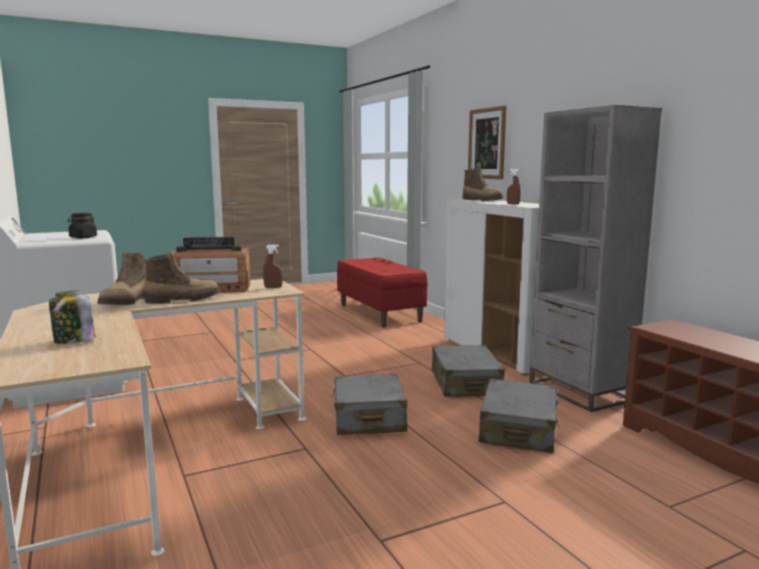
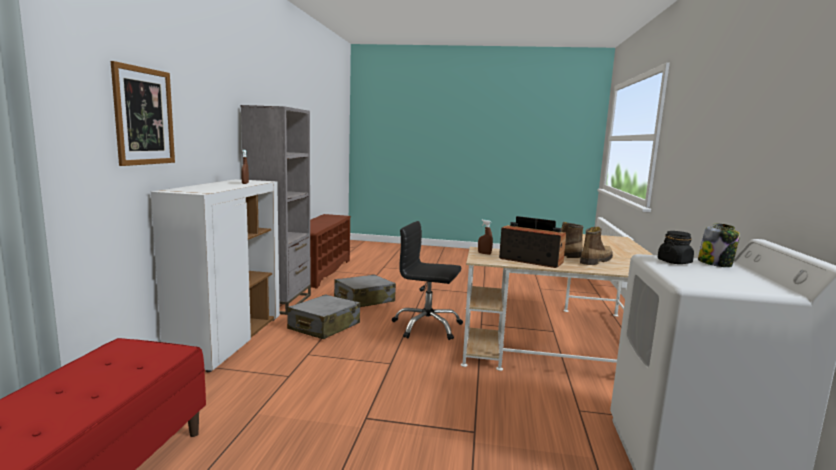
camera: 145 degrees left, 0 degrees up
jar [49,290,95,344] -> jar moved to [698,223,740,267]
grey suitcase [332,374,407,435] -> black office chair [392,221,463,340]
boot [462,168,503,201] -> none

